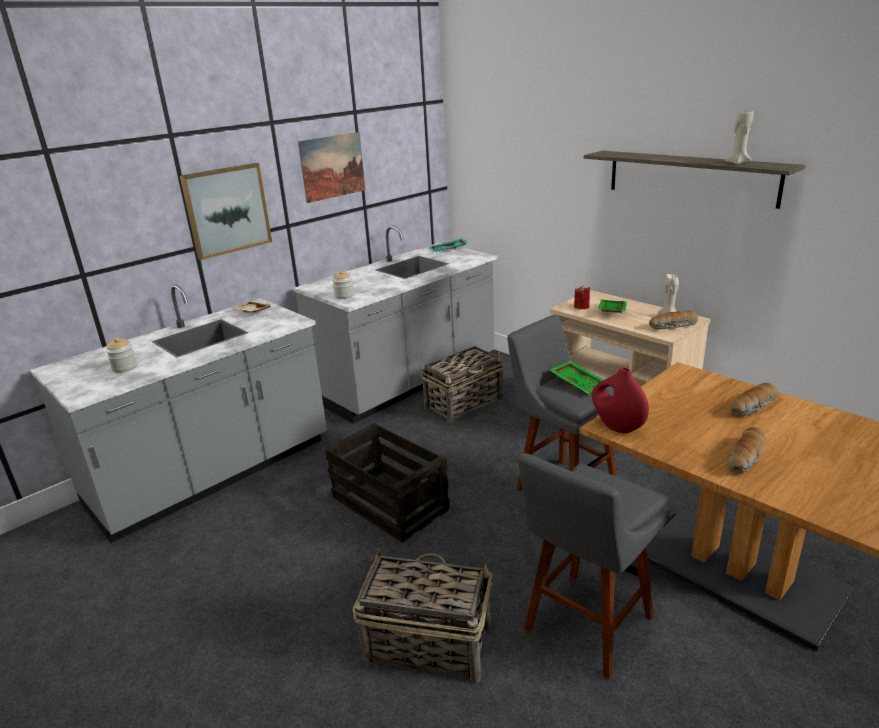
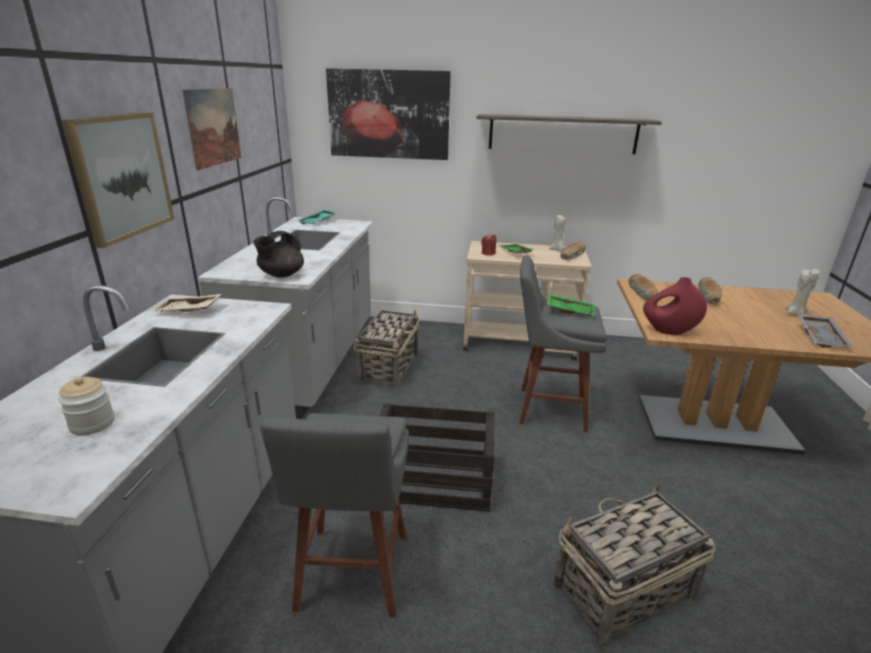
camera: 40 degrees left, 0 degrees up
jar [332,271,354,299] -> black teapot [253,231,304,277]
grey stool [518,453,669,679] -> grey stool moved to [260,413,409,618]
beige candle [725,109,753,165] -> beige candle moved to [786,269,820,316]
bread [728,427,766,473] -> bread moved to [628,274,658,301]
none -> picture [326,68,451,160]
none -> grey tray [797,314,853,348]

